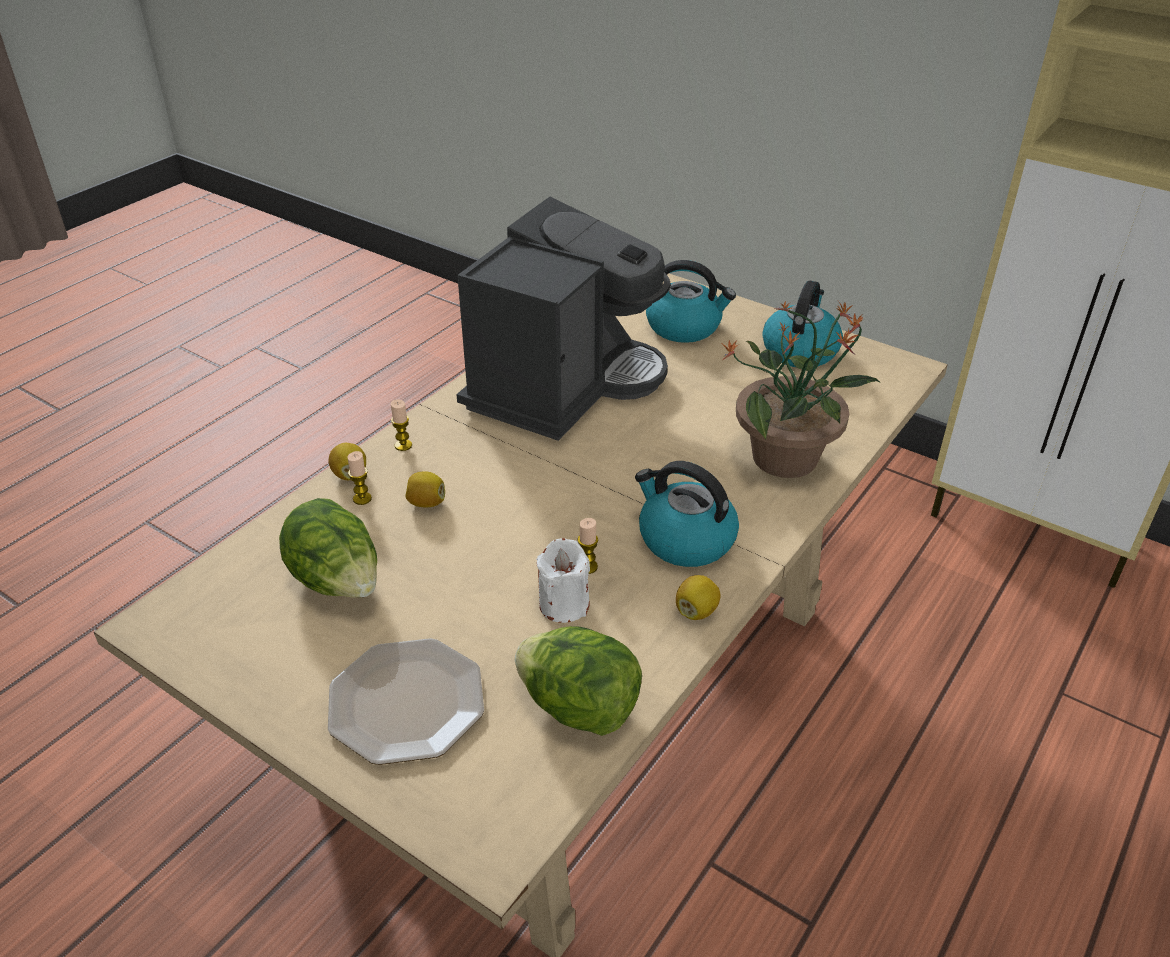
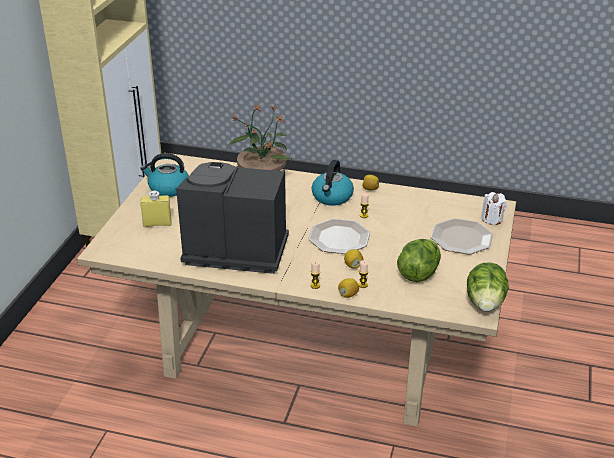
camera: 110 degrees left, 5 degrees down
lettuce [515,626,642,736] -> lettuce moved to [467,262,509,312]
white candle [536,538,590,623] -> white candle moved to [481,192,507,225]
kettle [646,260,736,343] -> yellow bottle [140,190,172,227]
none -> plate [308,219,370,254]

